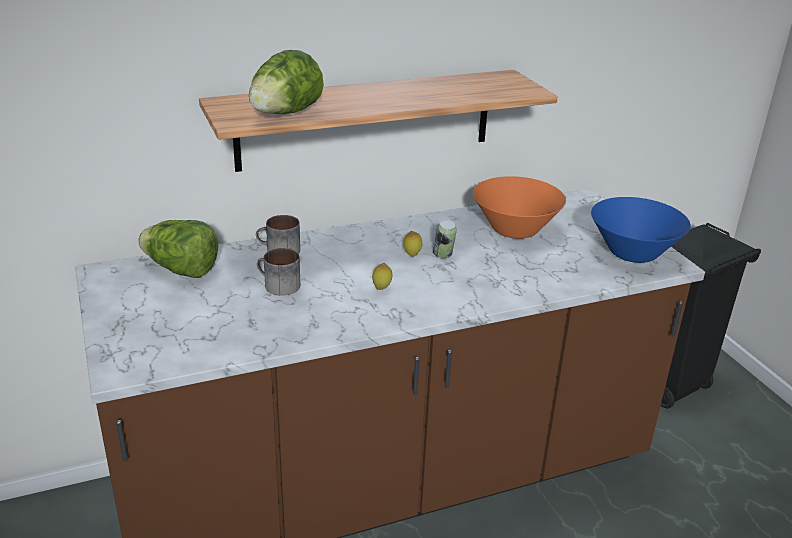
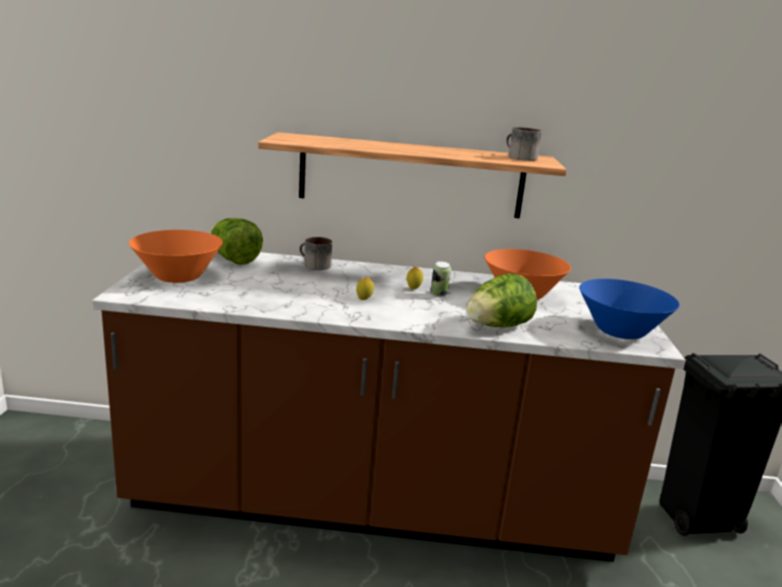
camera: 25 degrees right, 10 degrees down
lettuce [249,50,324,114] -> lettuce moved to [466,273,537,328]
mug [257,248,300,296] -> mug moved to [506,127,542,161]
none -> orange bowl [129,230,223,283]

